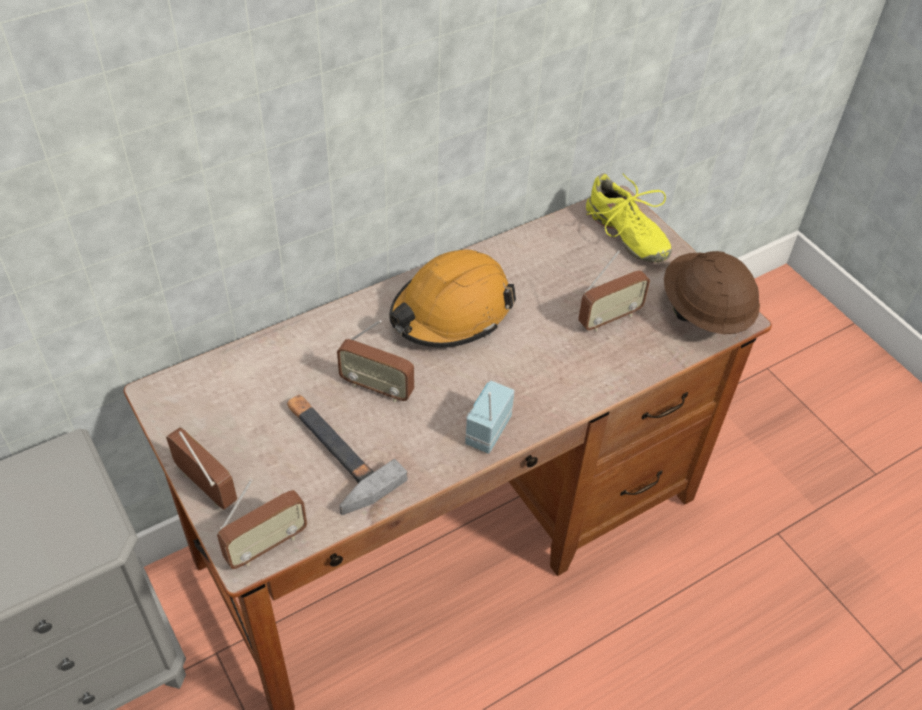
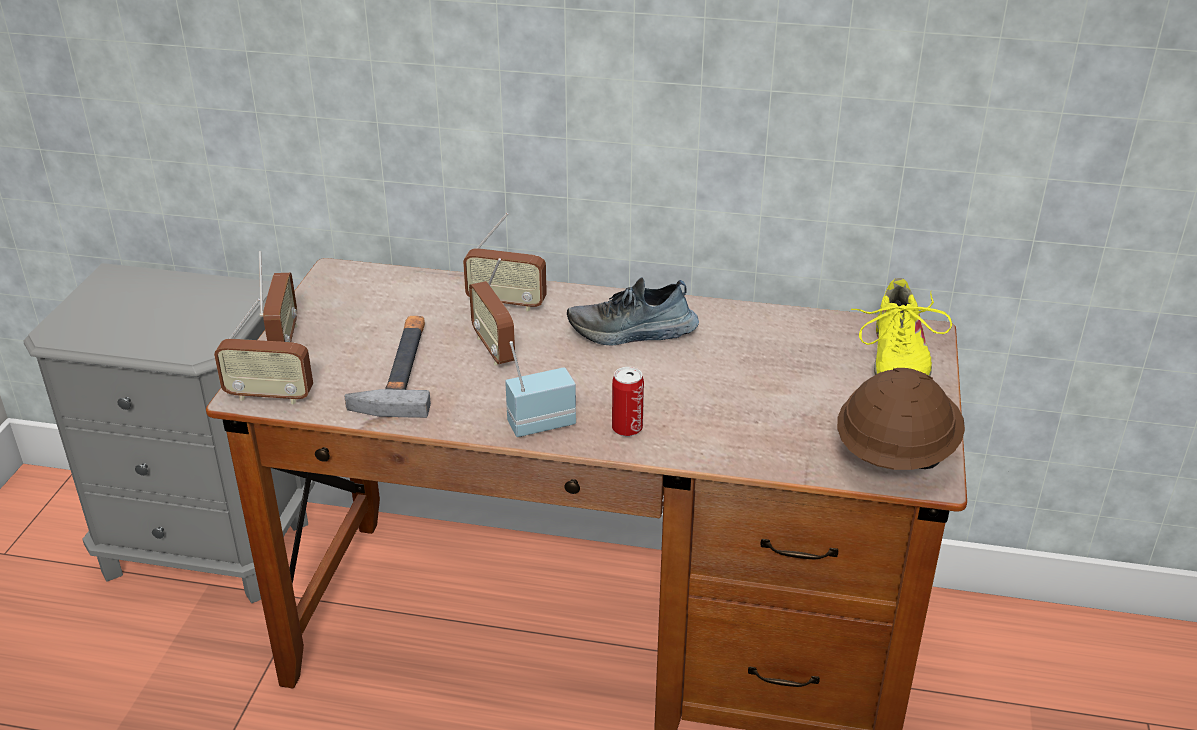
camera: 45 degrees right, 15 degrees down
orange hard hat [389,249,516,348] -> shoe [567,277,699,346]
radio [578,250,650,331] -> radio moved to [463,213,547,312]
none -> can [612,367,644,437]

